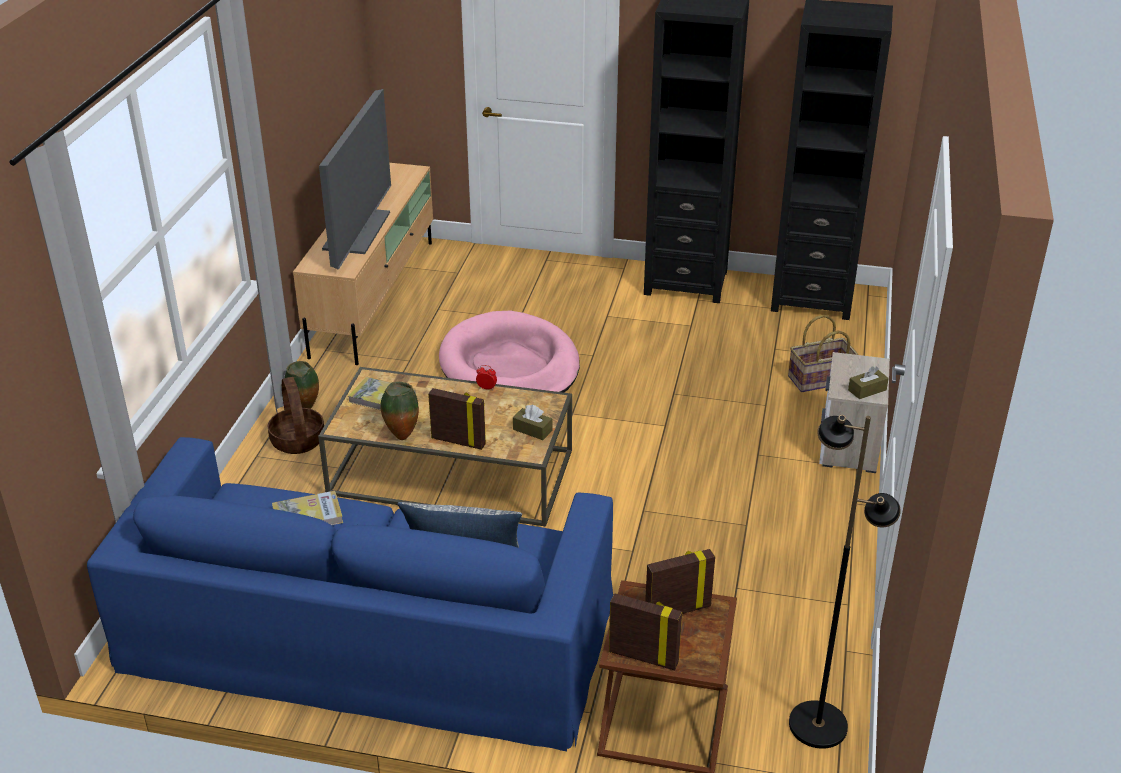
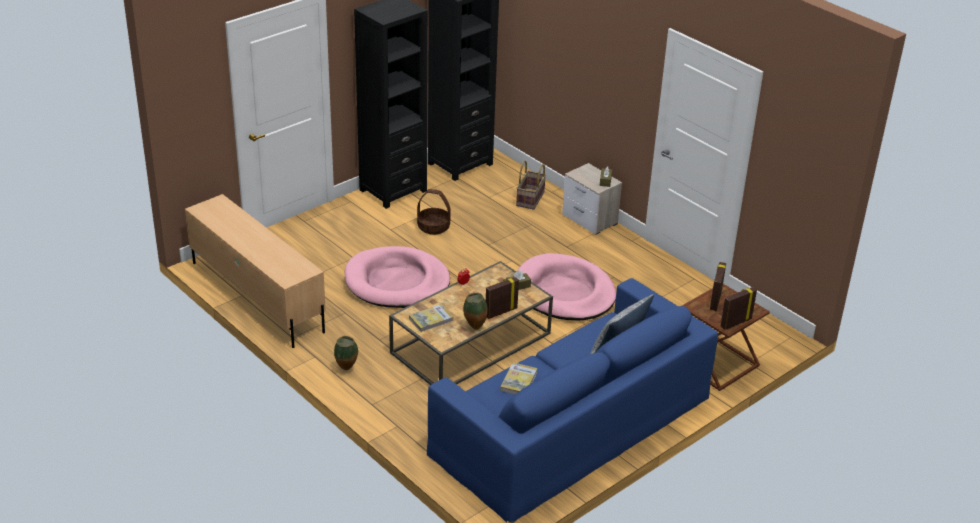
camera: 55 degrees left, 0 degrees up
basket [268,377,324,454] -> basket moved to [417,189,450,235]
television [319,89,391,270] -> none
black floor lamp [789,415,901,749] -> none
none -> pink dog bed [517,253,616,320]

